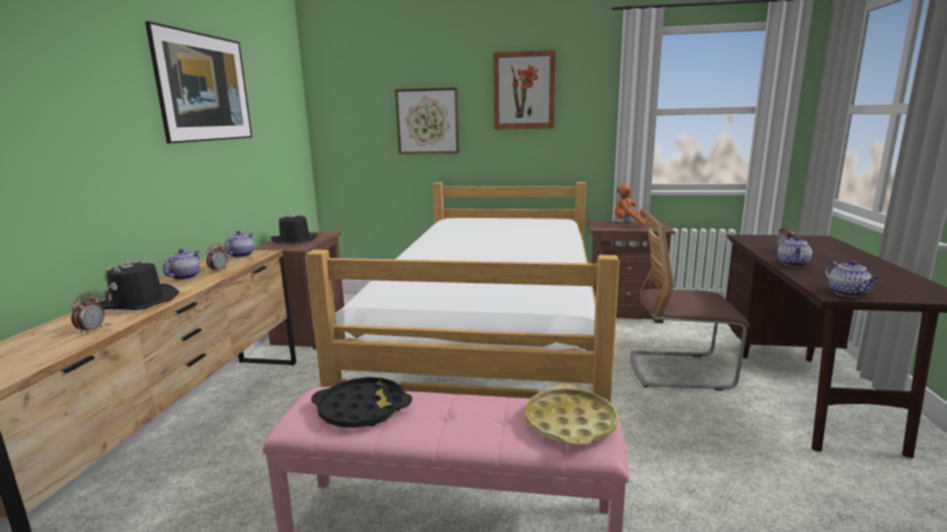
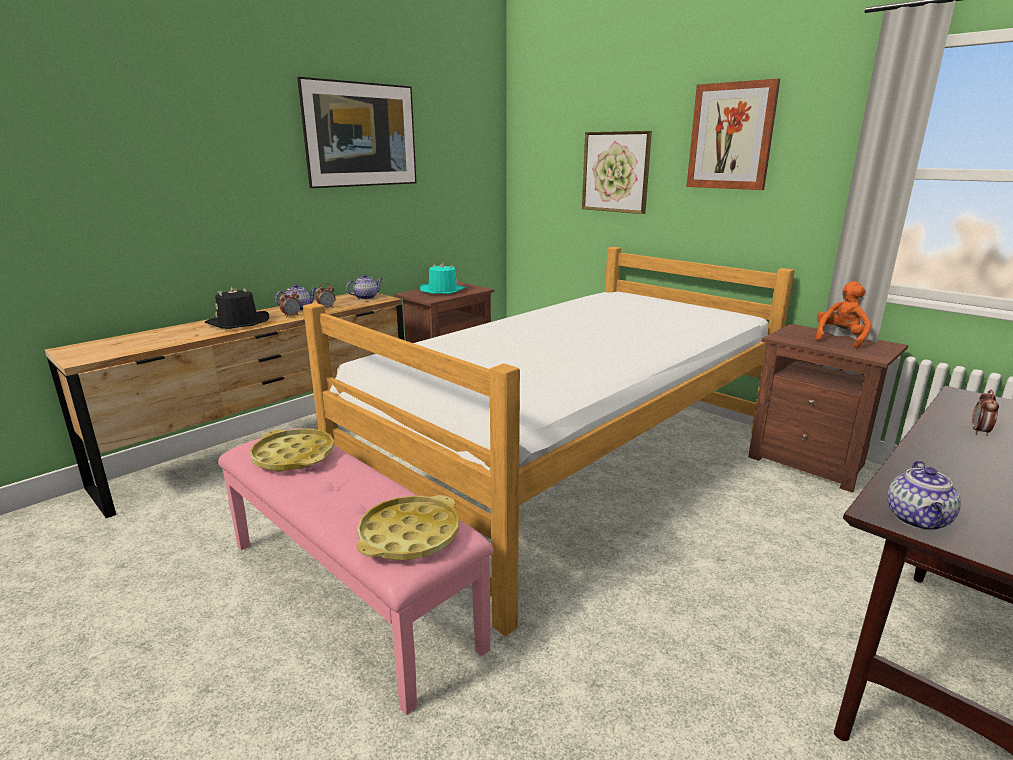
camera: 35 degrees right, 5 degrees up
alarm clock [71,293,105,334] -> alarm clock moved to [280,290,300,318]
black hat [271,213,318,243] -> turquoise hat [420,263,466,294]
black tray [311,377,412,428] -> yellow tray [250,428,334,472]
orange plush toy [614,184,647,226] -> orange plush toy turned 60 degrees clockwise [815,281,871,349]
chair [630,213,750,391] -> none
teapot [777,236,812,267] -> none

